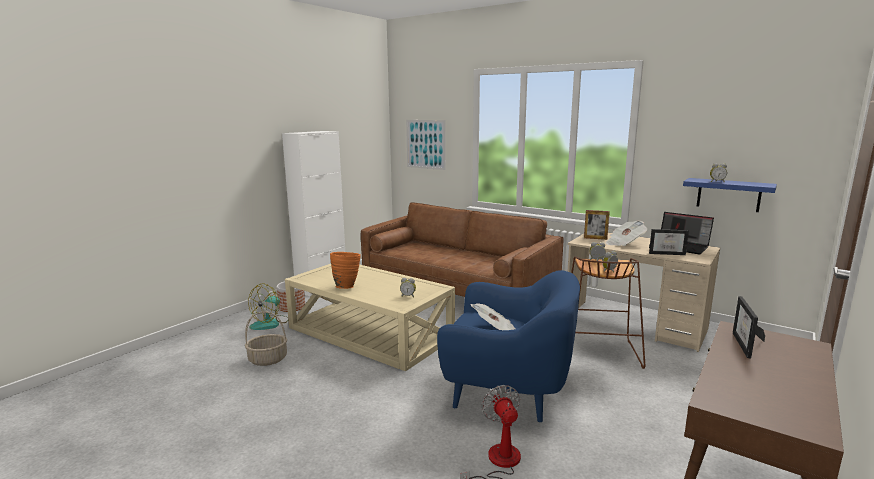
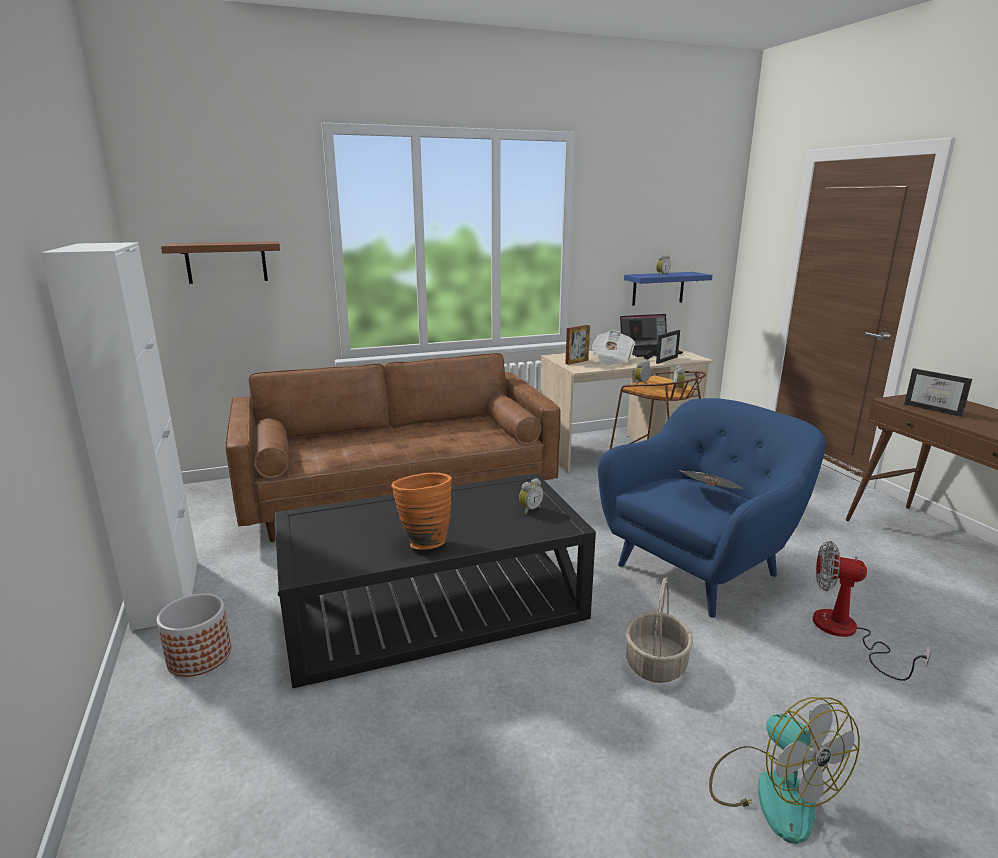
camera: 55 degrees left, 5 degrees up
basket [245,311,287,366] -> basket moved to [626,577,693,683]
fan [248,284,288,330] -> fan moved to [709,697,860,844]
beige coffee table [285,264,455,371] -> black coffee table [275,473,596,688]
picture [406,120,446,170] -> brown shelf [161,241,280,284]

